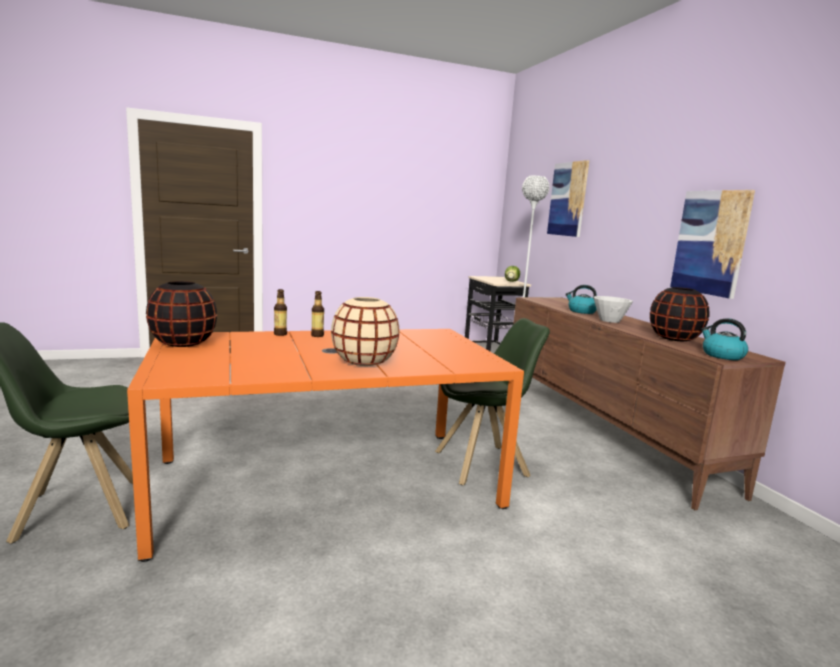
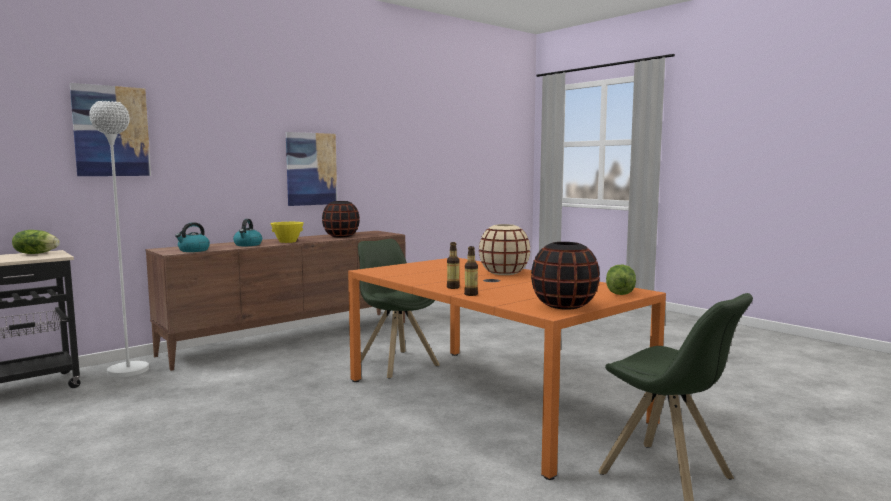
camera: 110 degrees left, 5 degrees down
white bowl [594,296,633,323] -> yellow bowl [270,222,303,243]
kettle [701,318,748,360] -> kettle moved to [175,222,210,252]
none -> lettuce [606,265,636,295]

